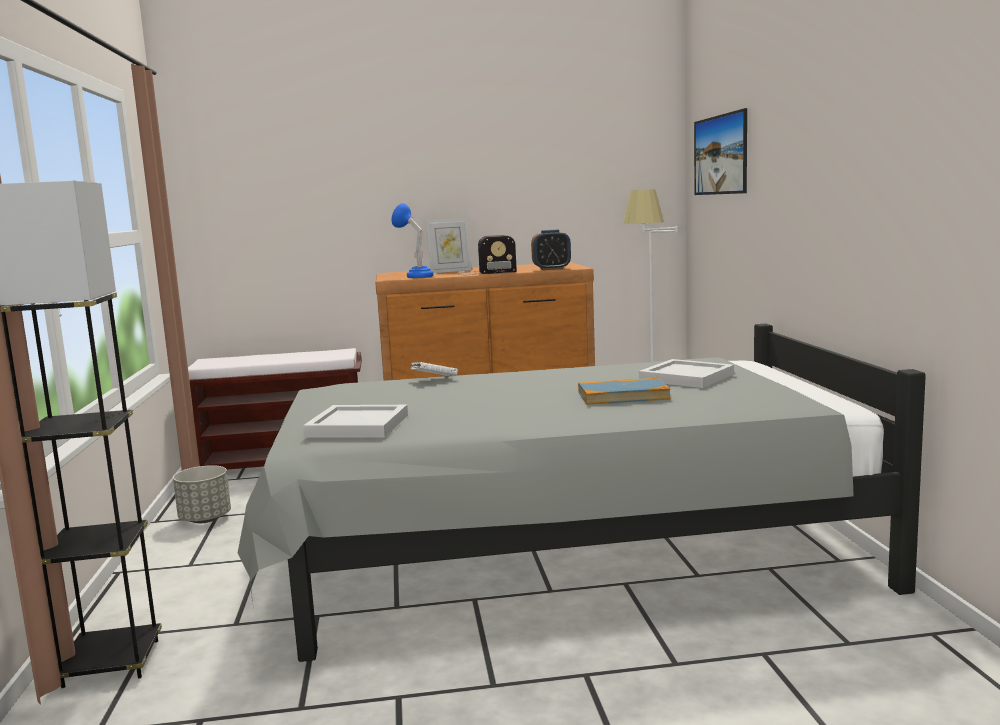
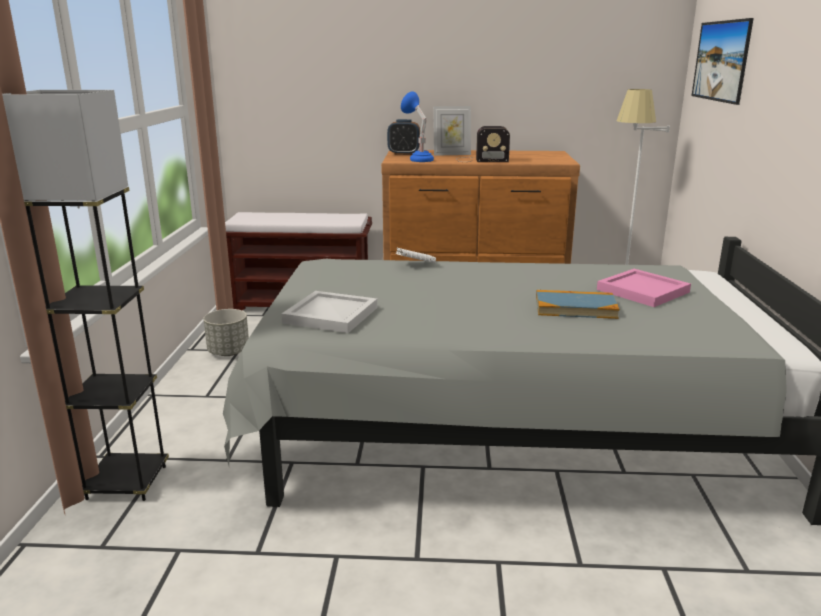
camera: 10 degrees right, 10 degrees up
alarm clock [531,229,571,270] -> alarm clock moved to [387,119,420,155]
white tray [639,359,734,388] -> pink tray [597,269,691,307]

